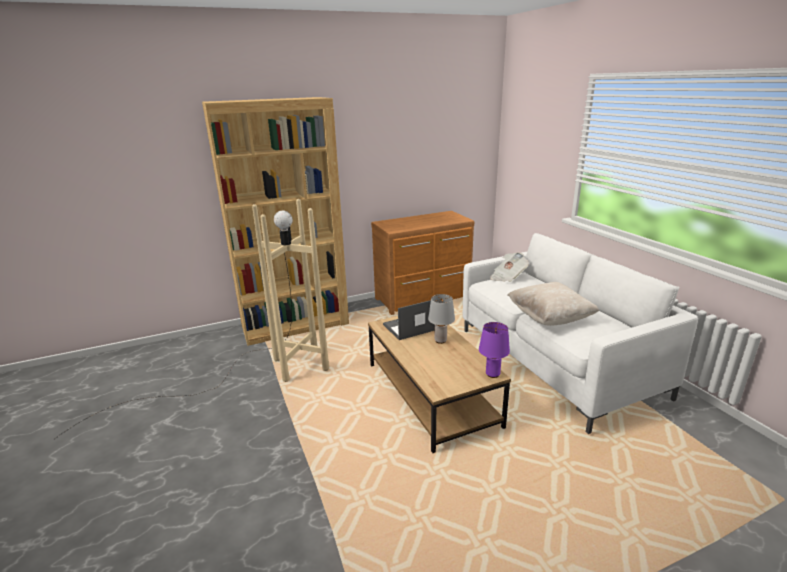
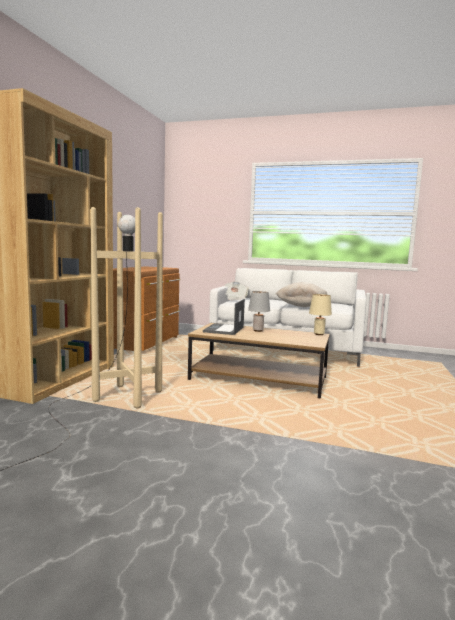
camera: 50 degrees left, 15 degrees down
purple table lamp [479,322,510,378] -> beige table lamp [309,294,332,335]

